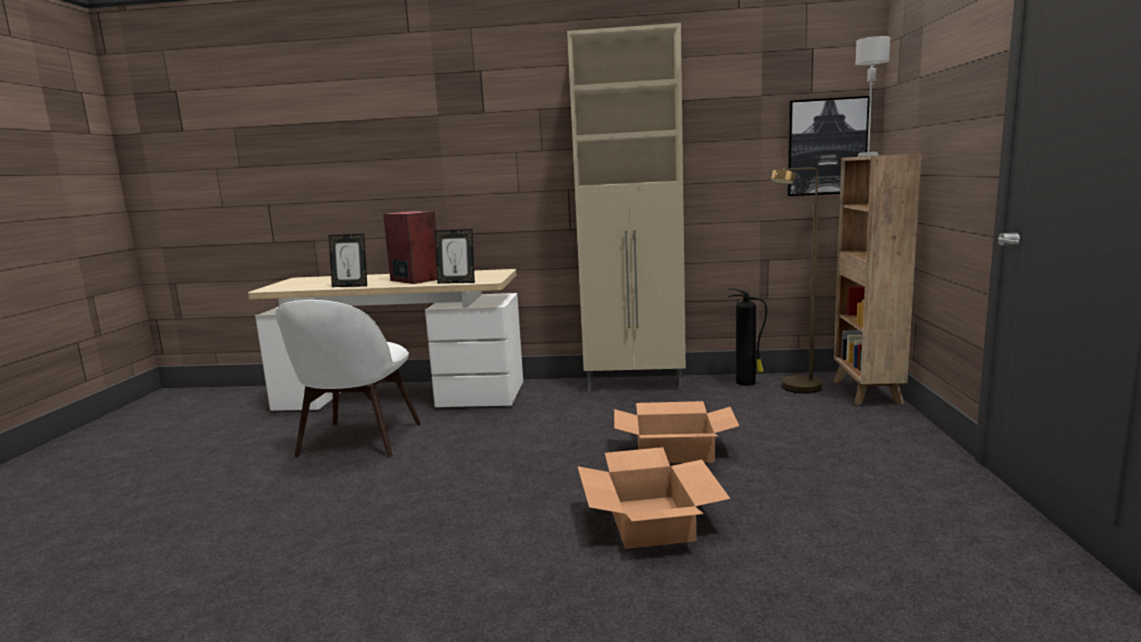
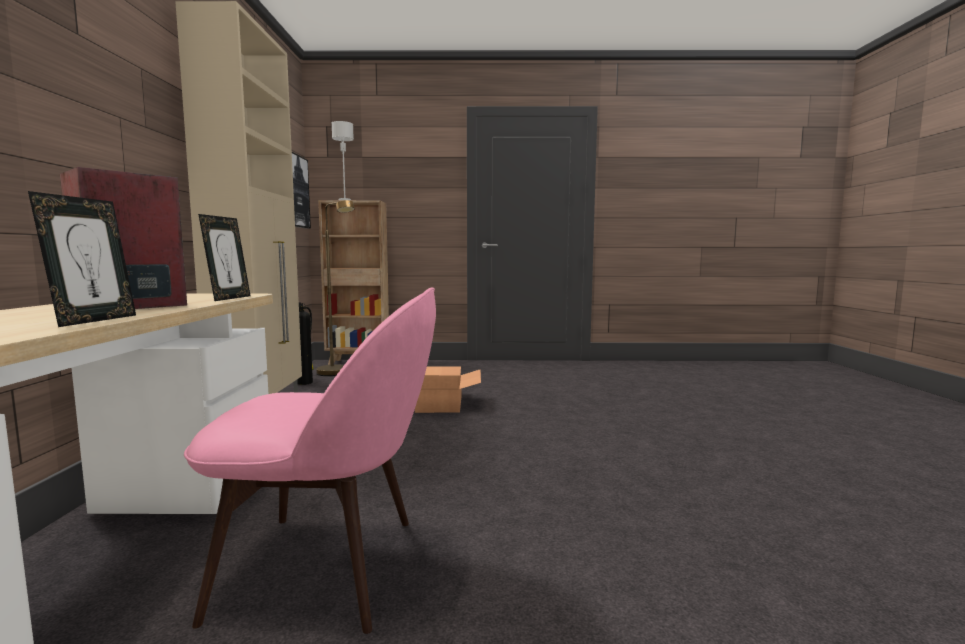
camera: 95 degrees left, 5 degrees down
white chair [276,300,421,457] -> pink chair [184,287,436,634]
cardboard box [577,447,730,549] -> none

